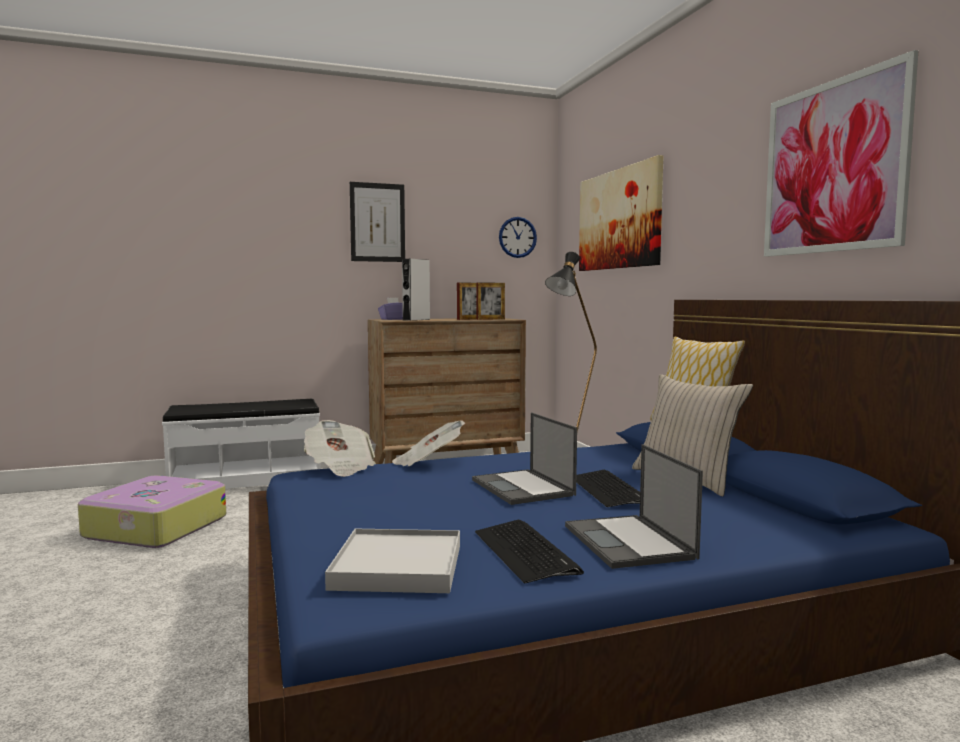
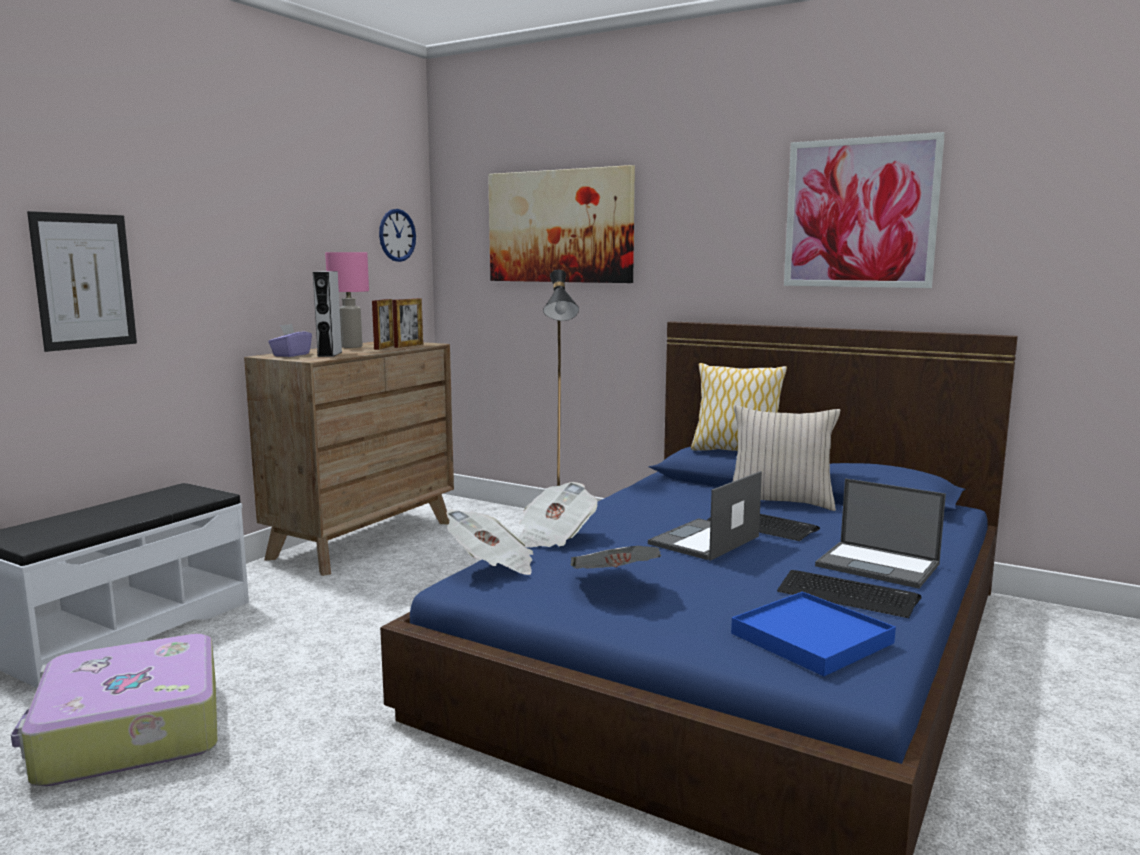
camera: 40 degrees left, 5 degrees up
white tray [325,529,460,593] -> blue tray [731,592,896,676]
picture [350,182,405,262] -> picture moved to [27,211,137,352]
laptop [472,412,577,505] -> laptop turned 105 degrees clockwise [648,471,762,561]
none -> pink table lamp [325,252,369,348]
none -> newspaper [570,546,661,569]

